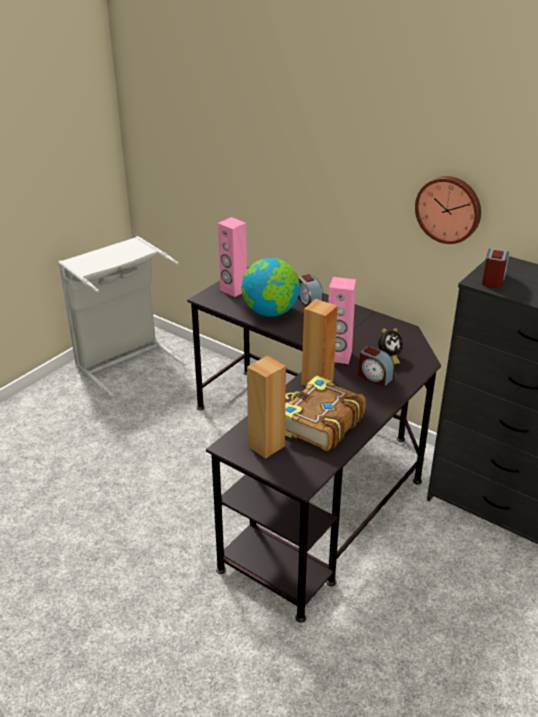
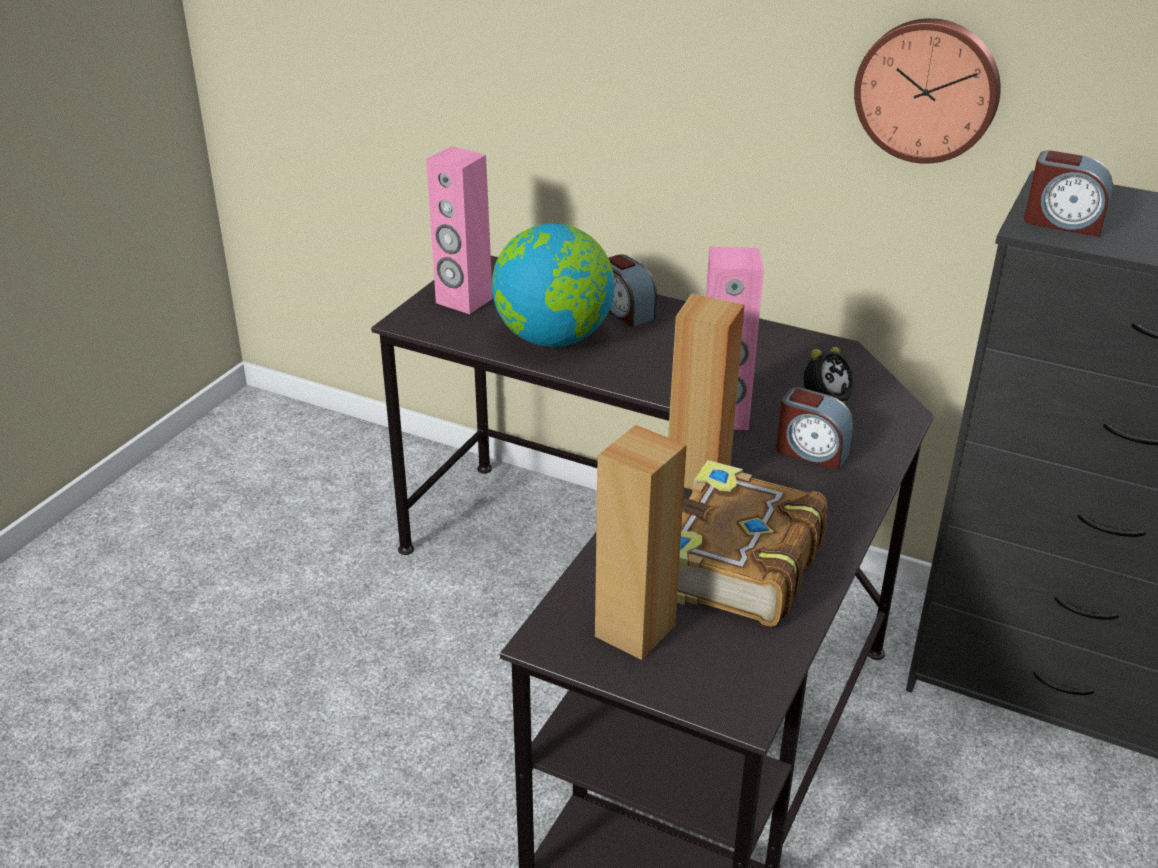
camera: 10 degrees left, 0 degrees up
grey laundry basket [58,236,186,397] -> none
alarm clock [482,249,510,288] -> alarm clock turned 105 degrees clockwise [1024,150,1113,237]

